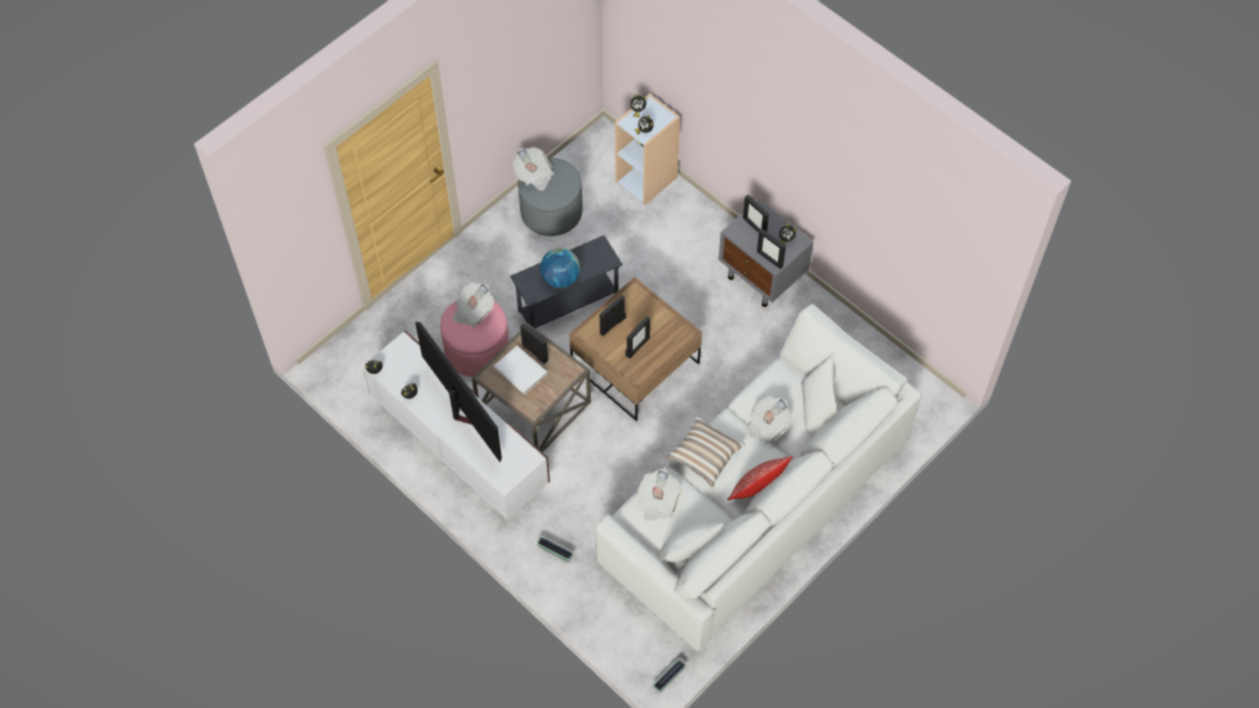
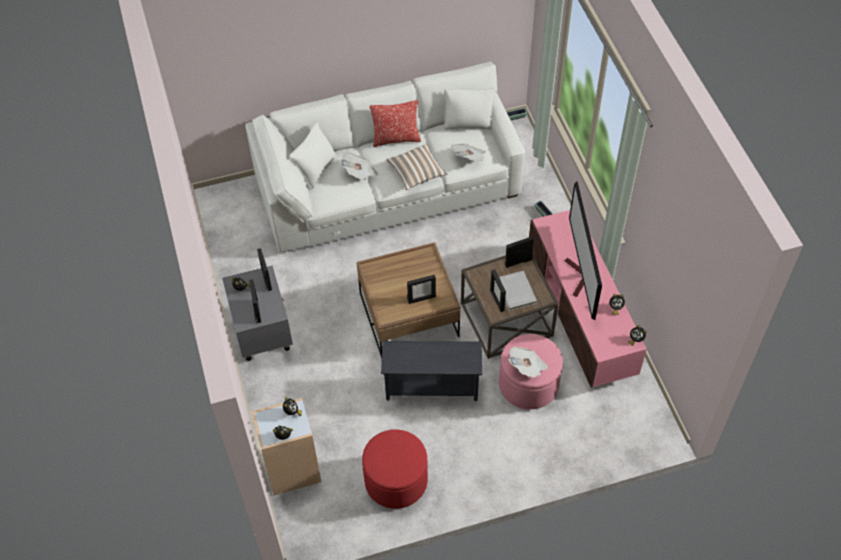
camera: 150 degrees left, 5 degrees down
white tv stand [362,330,550,520] -> pink tv stand [529,210,647,388]
newspaper [513,147,554,191] -> none
grey ottoman [518,158,583,236] -> red ottoman [362,429,428,509]
globe [540,248,580,288] -> none
picture frame [626,316,650,359] -> picture frame moved to [505,237,534,268]

